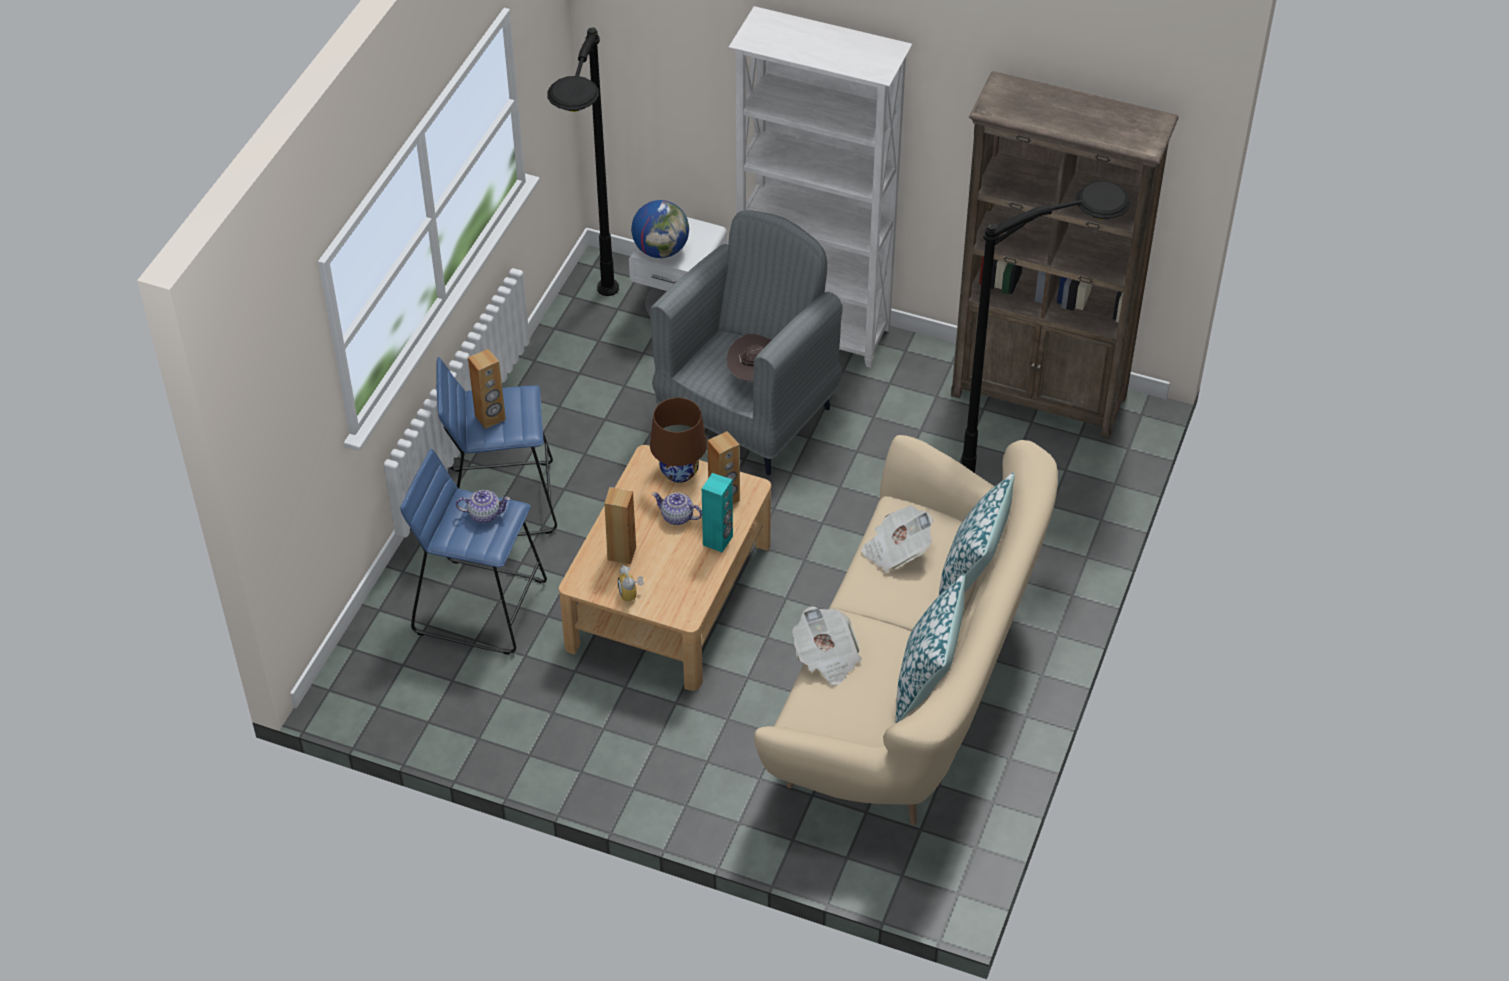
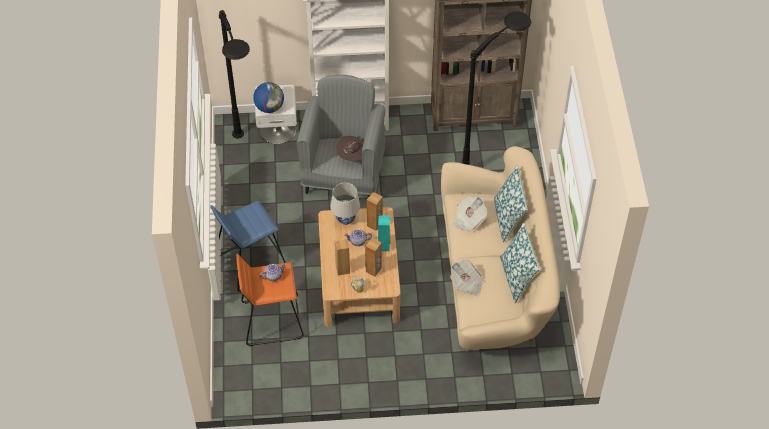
camera: 25 degrees left, 5 degrees up
blue stool [400,449,547,655] -> orange stool [236,254,304,346]
brown speaker [468,349,506,429] -> brown speaker moved to [365,238,382,276]
brown table lamp [650,398,707,483] -> white table lamp [331,183,360,225]

